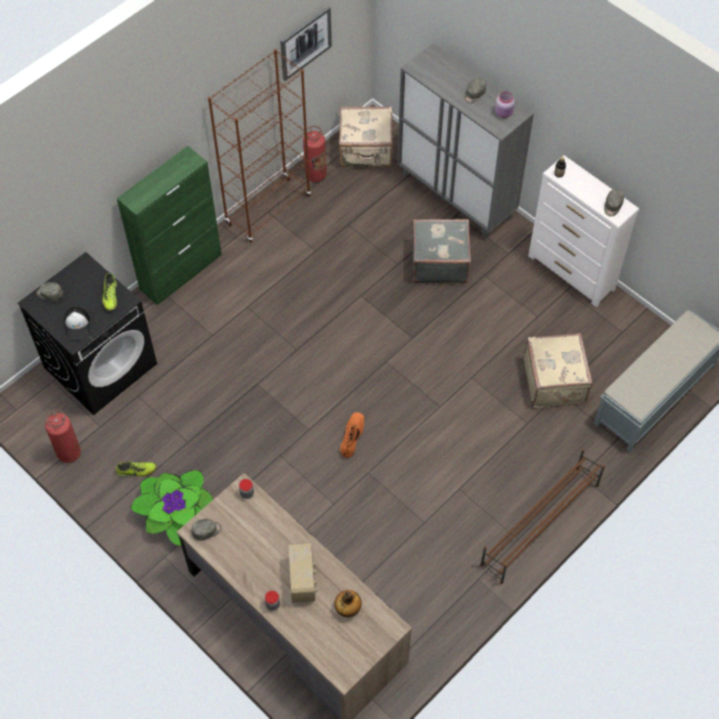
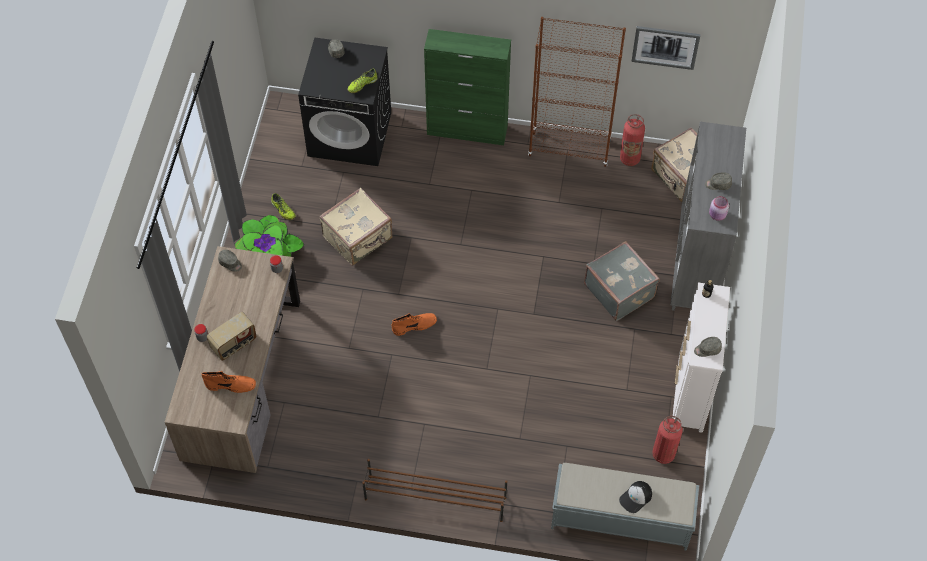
camera: 55 degrees right, 0 degrees up
fire extinguisher [45,410,81,463] -> fire extinguisher moved to [652,416,683,464]
cap [64,307,90,340] -> cap moved to [619,481,652,513]
bottle [335,590,362,617] -> orange boot [201,371,256,393]
beige suitcase [523,333,593,408] -> beige suitcase moved to [319,188,393,266]

